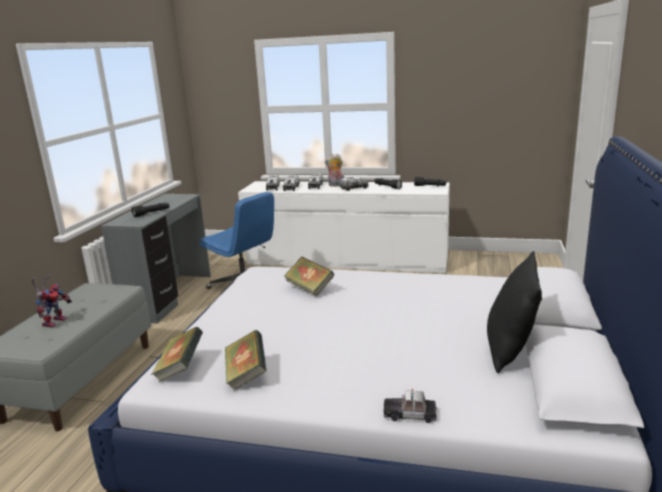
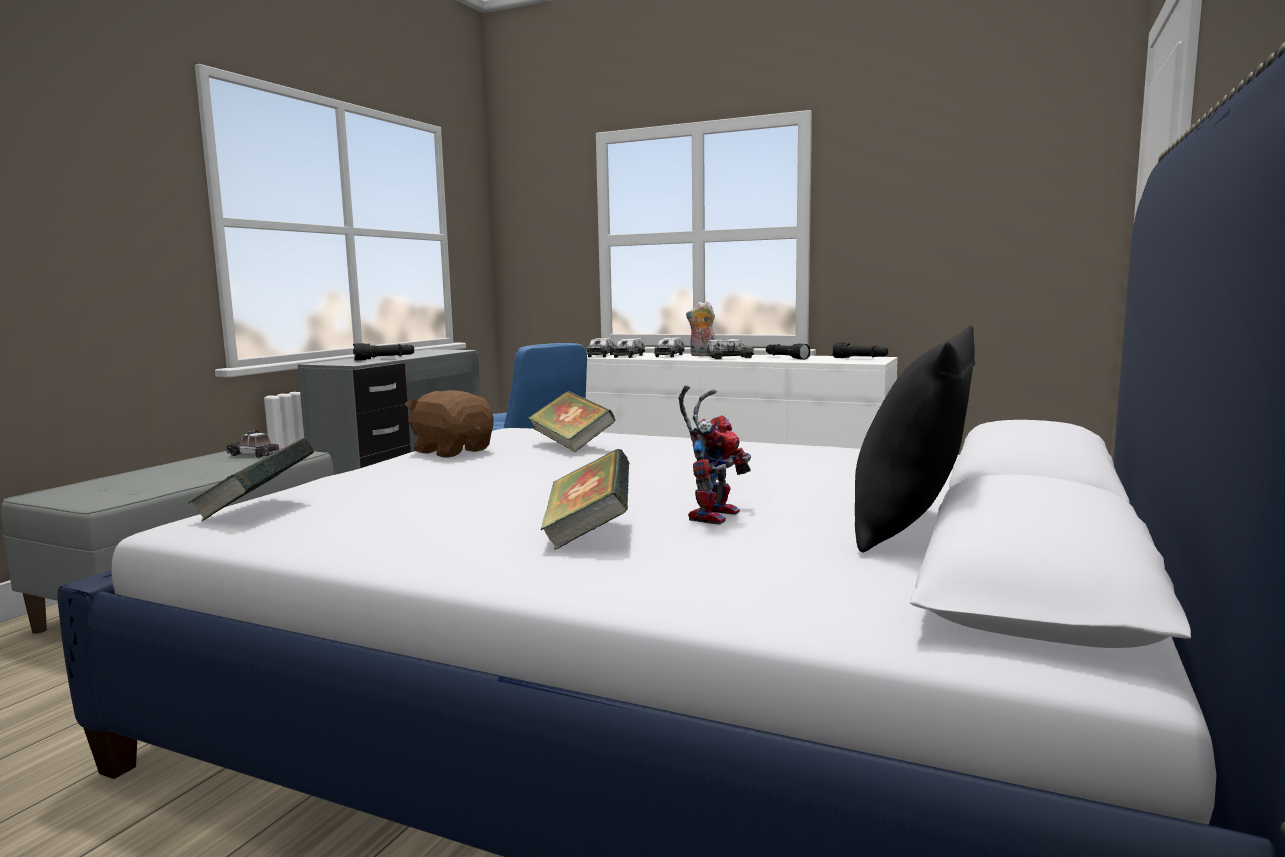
camera: 10 degrees right, 10 degrees down
toy robot [32,275,72,328] -> toy robot moved to [678,385,751,525]
book [225,330,267,391] -> book moved to [541,449,629,550]
toy car [383,389,437,423] -> toy car moved to [226,430,279,458]
none -> brown plush toy [405,390,493,457]

